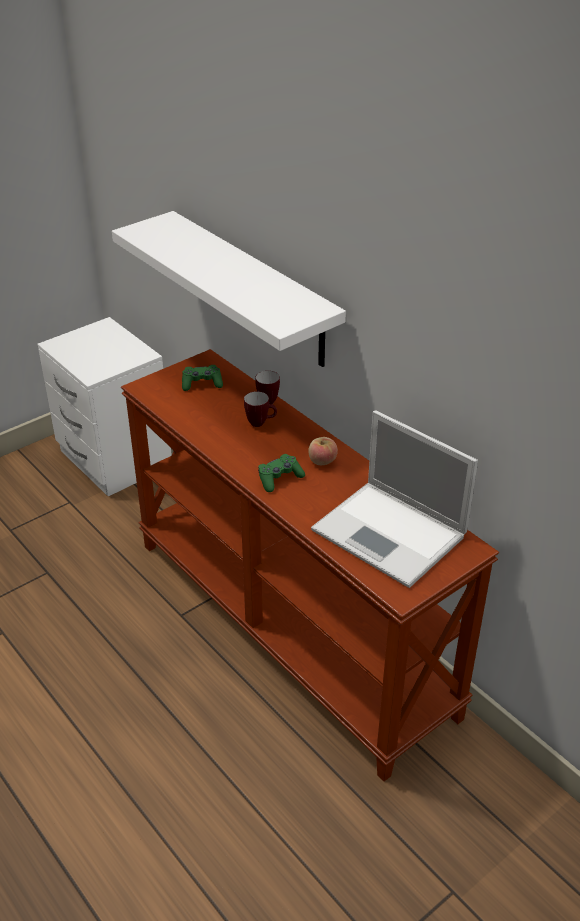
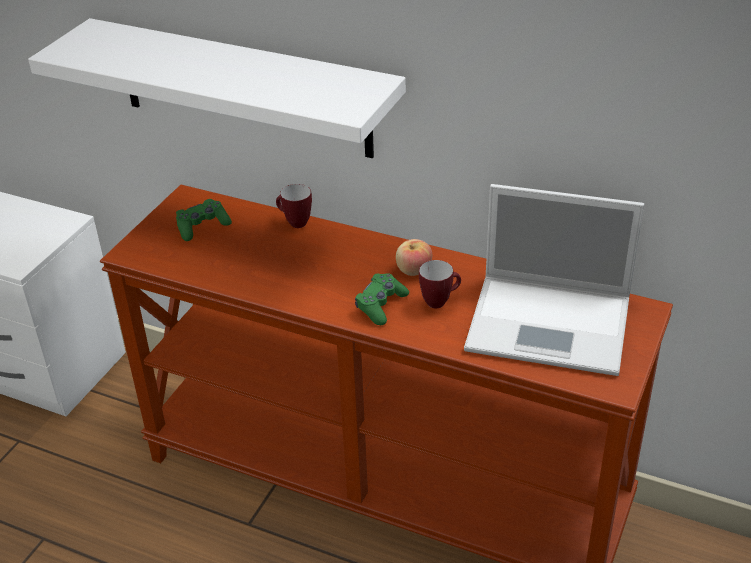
camera: 25 degrees left, 0 degrees up
mug [244,391,277,427] -> mug moved to [419,260,461,308]

